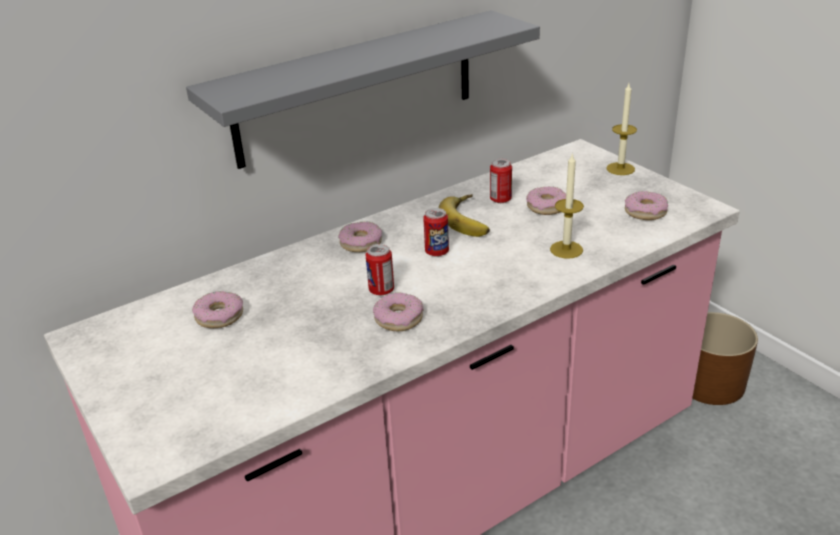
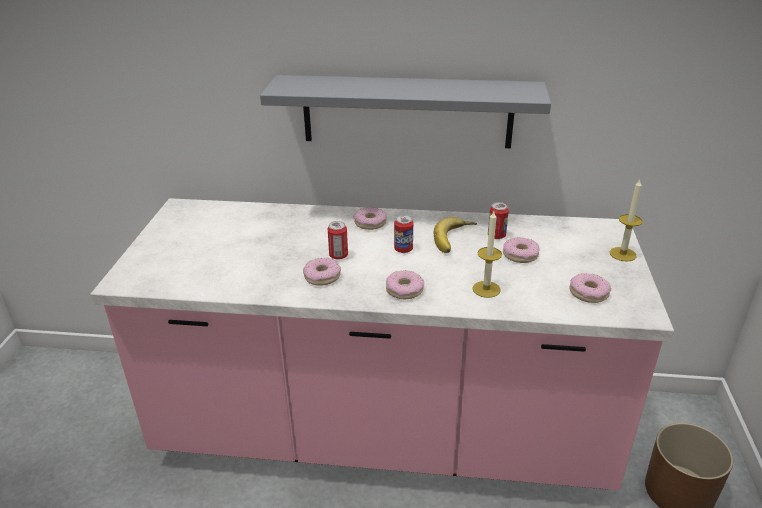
camera: 40 degrees right, 0 degrees up
donut [192,291,243,328] -> donut moved to [386,270,424,299]

